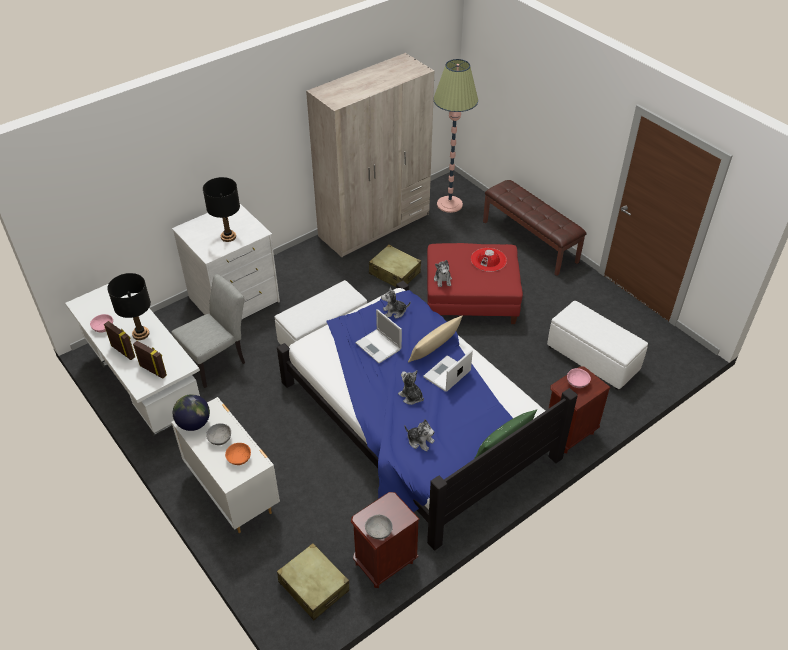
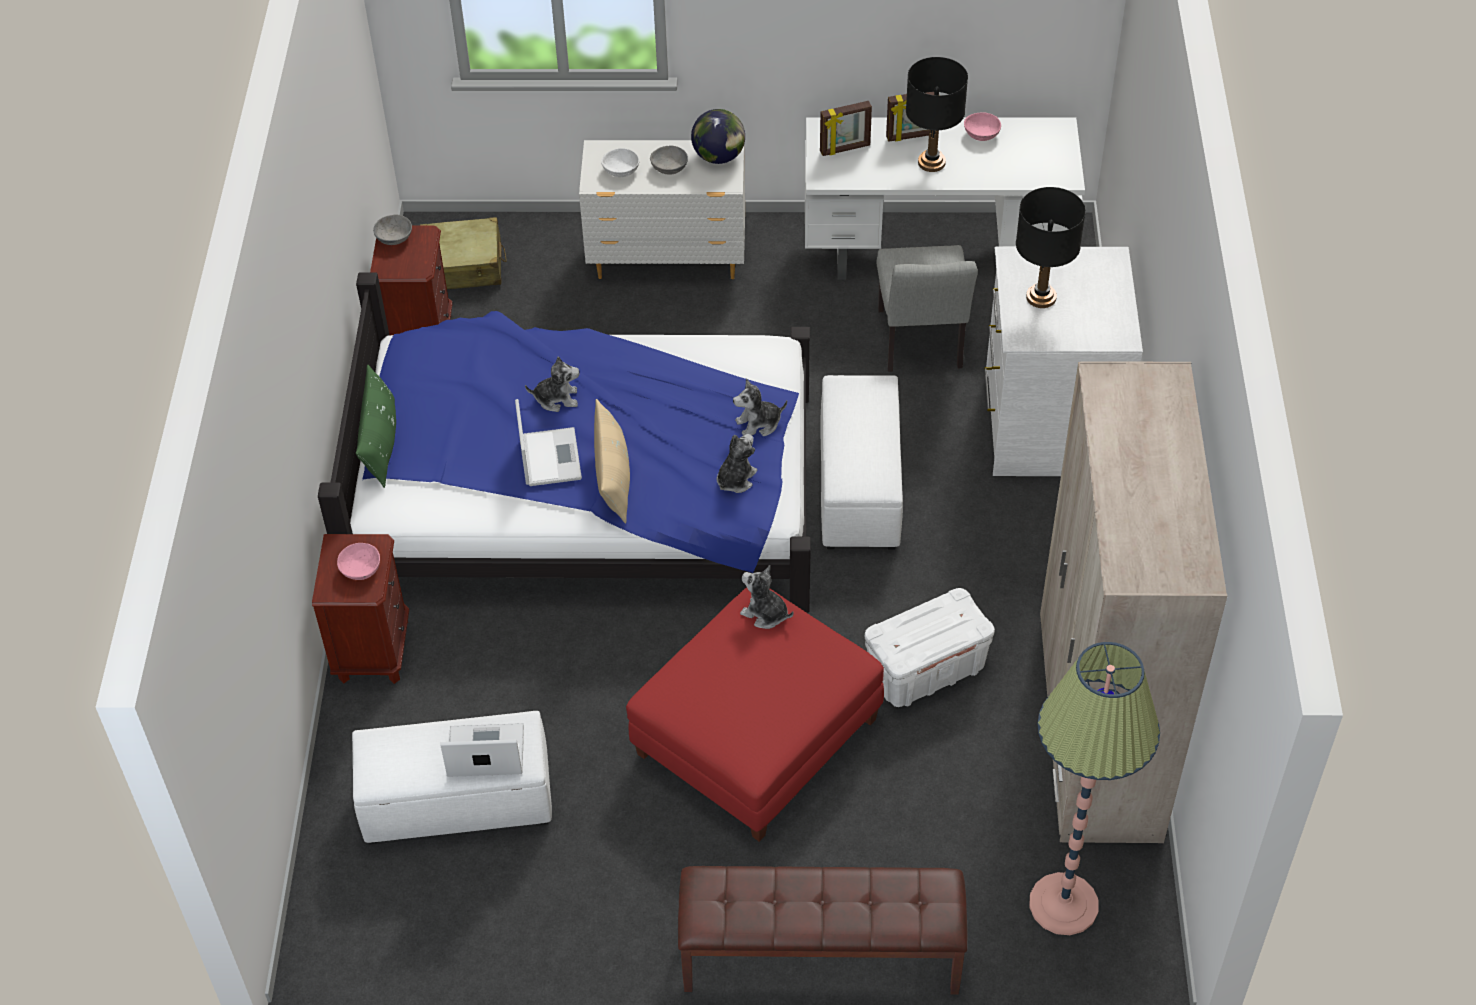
camera: 130 degrees right, 5 degrees up
orange bowl [225,443,251,465] -> white bowl [601,148,639,177]
laptop [355,309,402,363] -> laptop moved to [440,723,524,777]
beige suitcase [369,244,421,287] -> white storage box [865,588,995,707]
plush toy [404,419,435,452] -> plush toy moved to [733,378,787,436]
red hat [471,248,507,272] -> none

